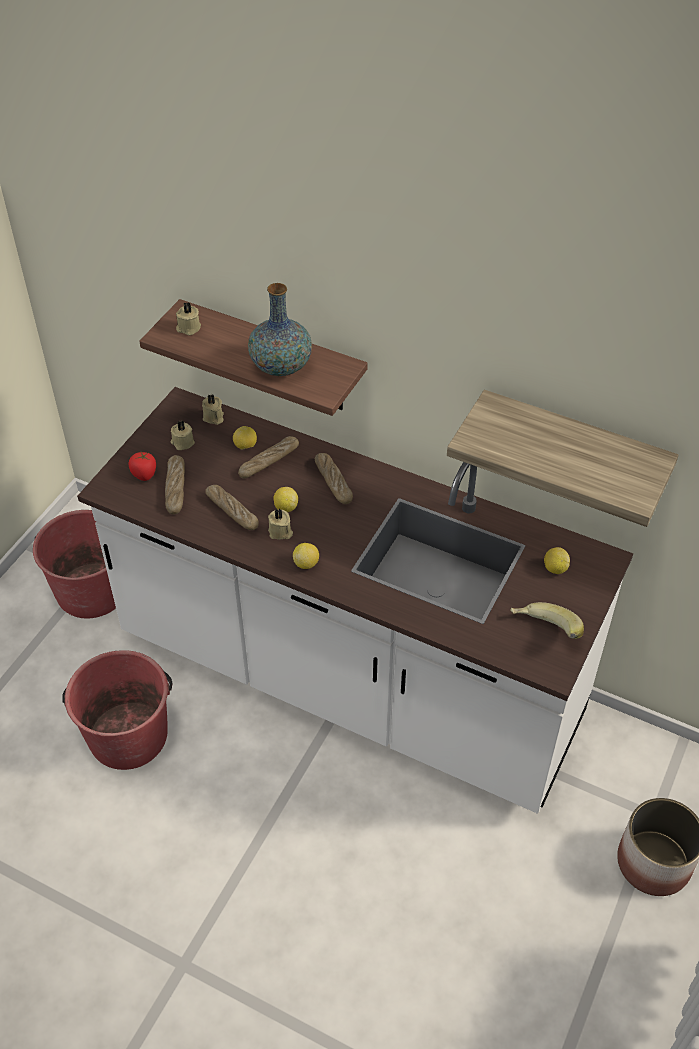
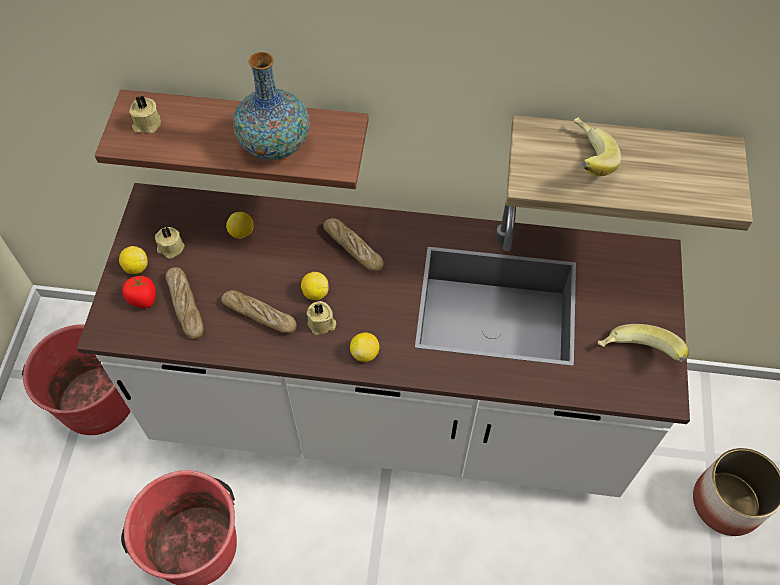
camera: 20 degrees left, 10 degrees up
beige candle [202,394,224,425] -> none
bread [238,436,299,479] -> none
lemon [544,547,570,574] -> lemon moved to [119,246,148,274]
none -> banana [573,117,621,176]

